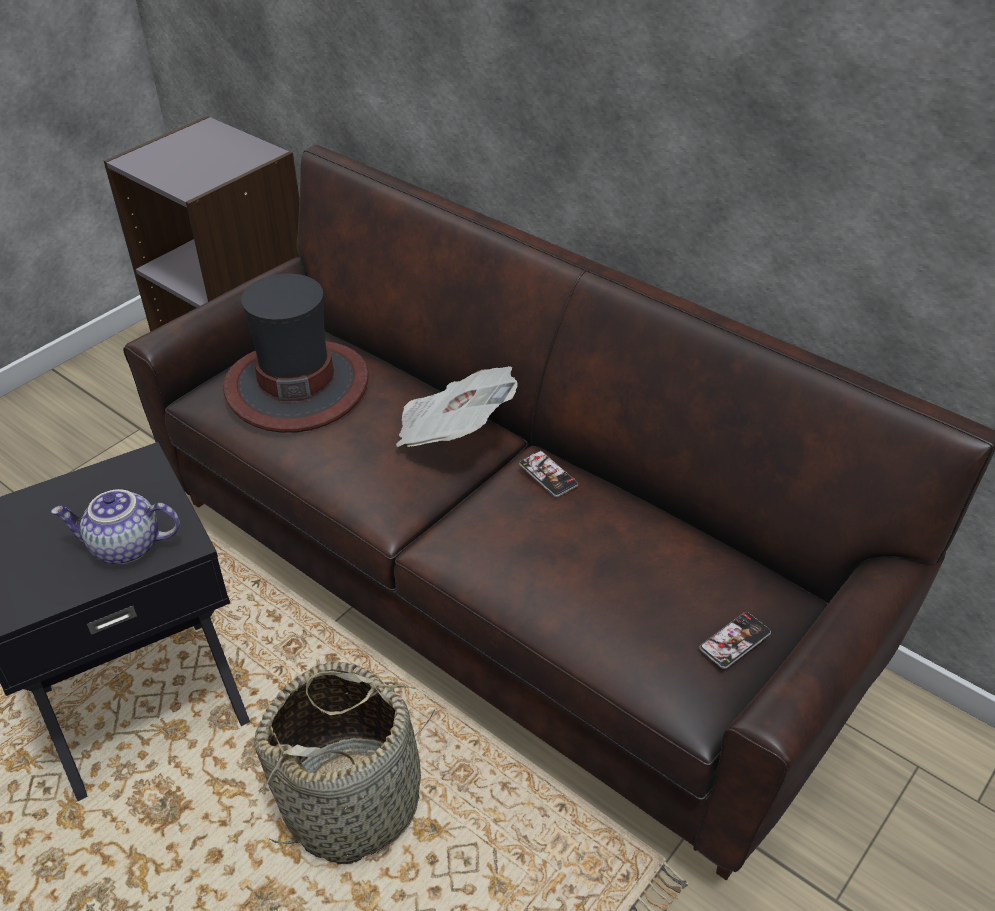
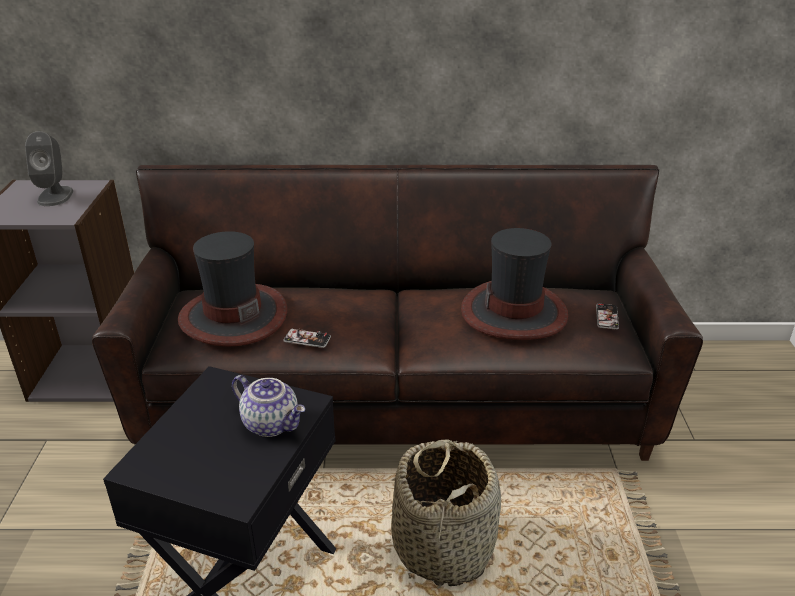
camera: 40 degrees left, 10 degrees down
teapot [51,489,180,564] -> teapot turned 105 degrees counterclockwise [232,375,305,437]
newspaper [396,366,518,447] -> none
phone [519,451,578,497] -> phone moved to [283,328,331,348]
none -> grey speaker [25,131,73,206]
none -> hat [461,228,568,340]

